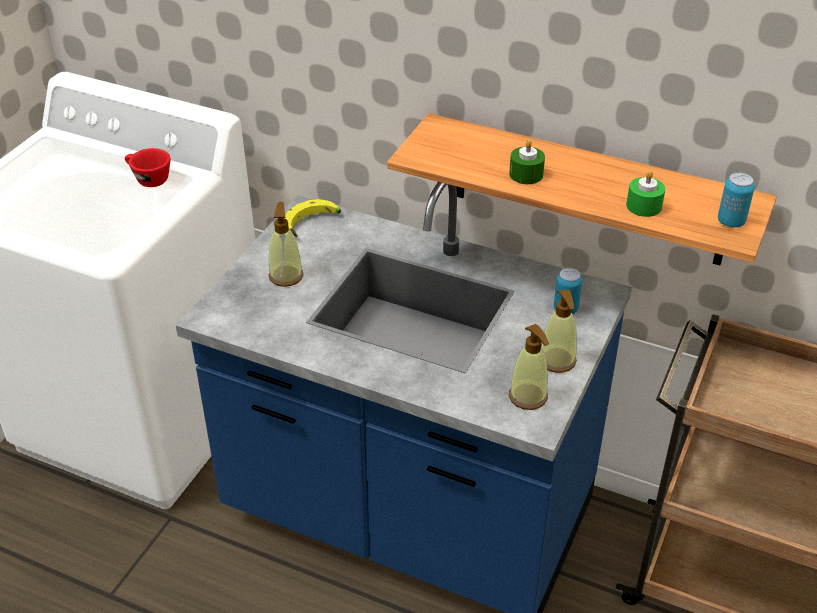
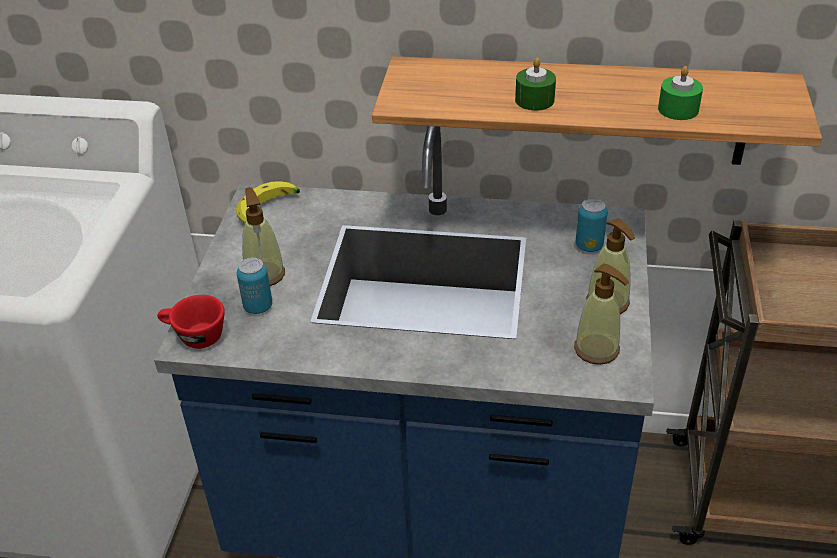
camera: 15 degrees left, 0 degrees up
red cup [125,148,170,187] -> red cup moved to [157,295,225,349]
can [718,173,755,228] -> can moved to [237,258,272,314]

